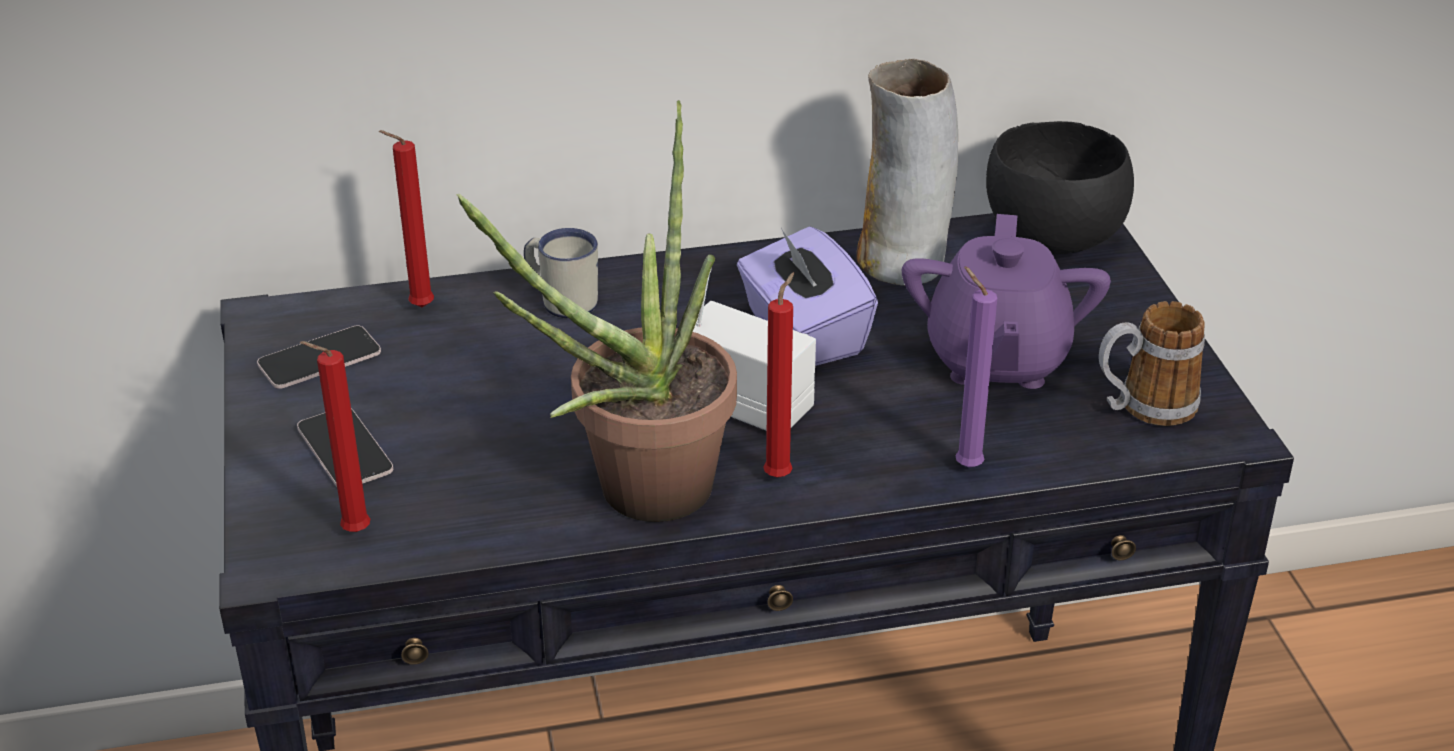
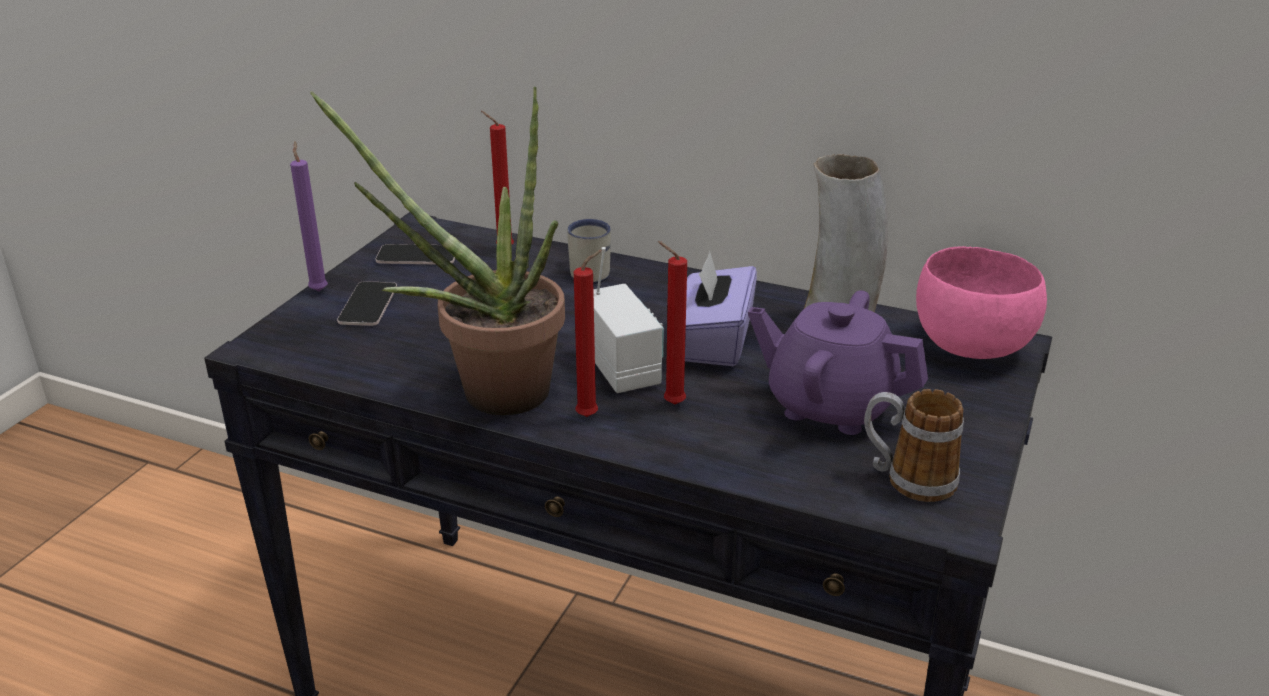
camera: 35 degrees right, 5 degrees down
red candle [299,341,370,532] -> red candle moved to [658,241,687,405]
purple teapot [902,214,1111,389] -> purple teapot turned 75 degrees clockwise [748,290,928,435]
purple candle [955,266,997,468] -> purple candle moved to [290,141,328,291]
black bowl [986,121,1134,254] -> pink bowl [916,246,1047,359]

